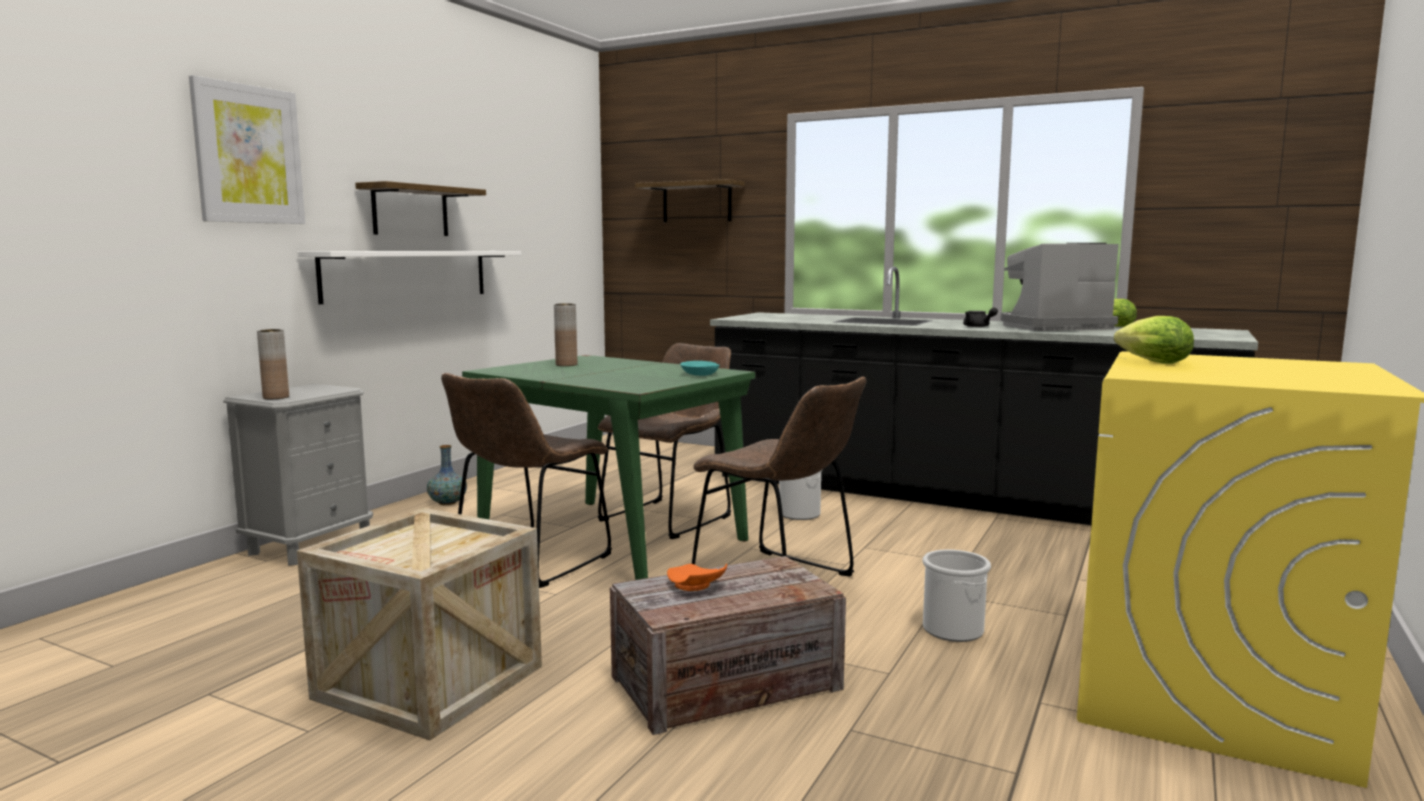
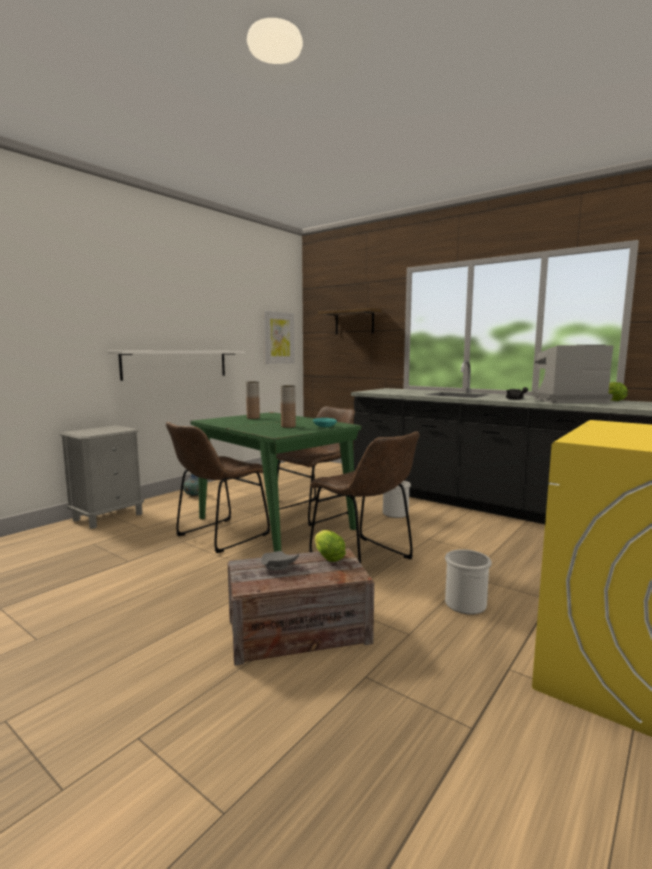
camera: 10 degrees right, 0 degrees up
picture [189,75,305,224] -> picture moved to [264,311,295,364]
brown vase [257,329,289,399] -> brown vase moved to [281,385,296,428]
crate [297,508,542,740] -> none
shelf [355,181,486,236] -> none
orange plate [667,563,727,591] -> grey plate [261,551,299,570]
lettuce [1114,316,1194,364] -> lettuce moved to [315,530,346,562]

